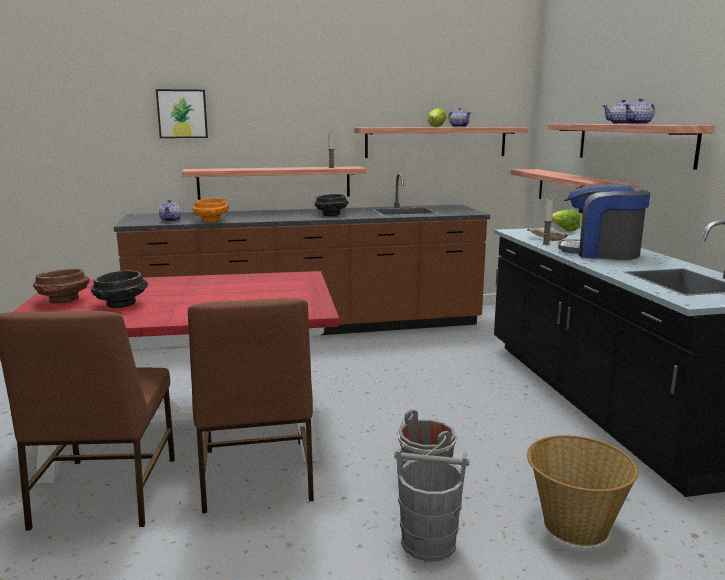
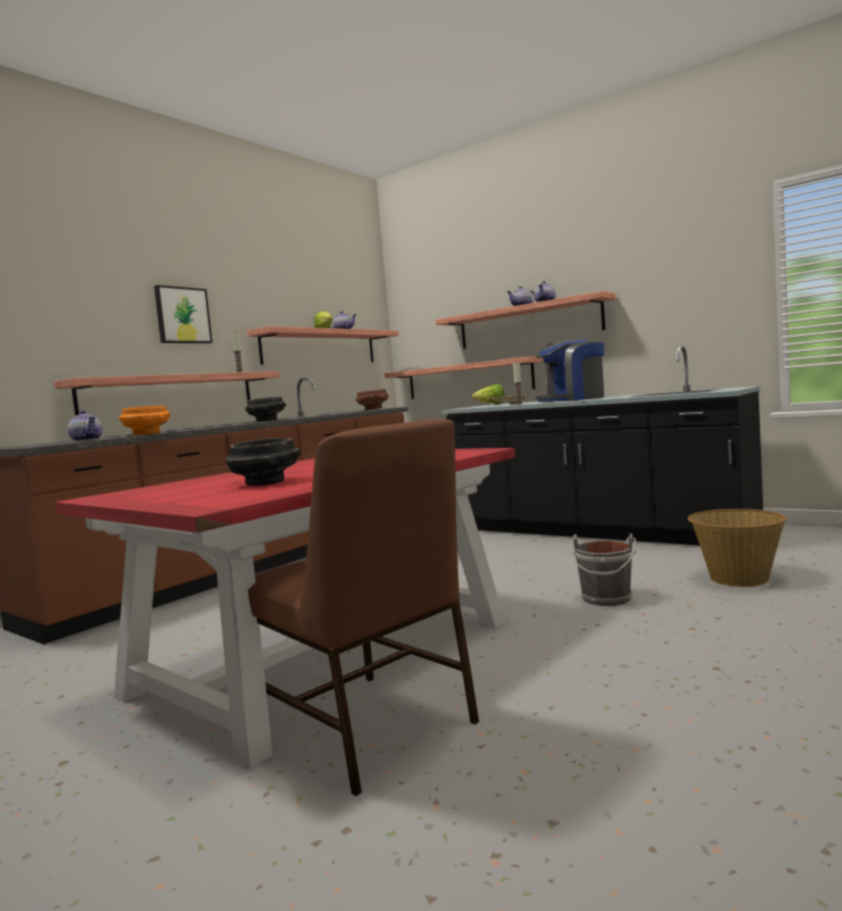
camera: 40 degrees left, 10 degrees down
brown bowl [33,269,90,304] -> brown bowl moved to [356,389,389,410]
picture [156,89,208,138] -> picture moved to [154,285,213,343]
brown chair [188,298,314,513] -> none
grey bucket [394,446,469,561] -> none

